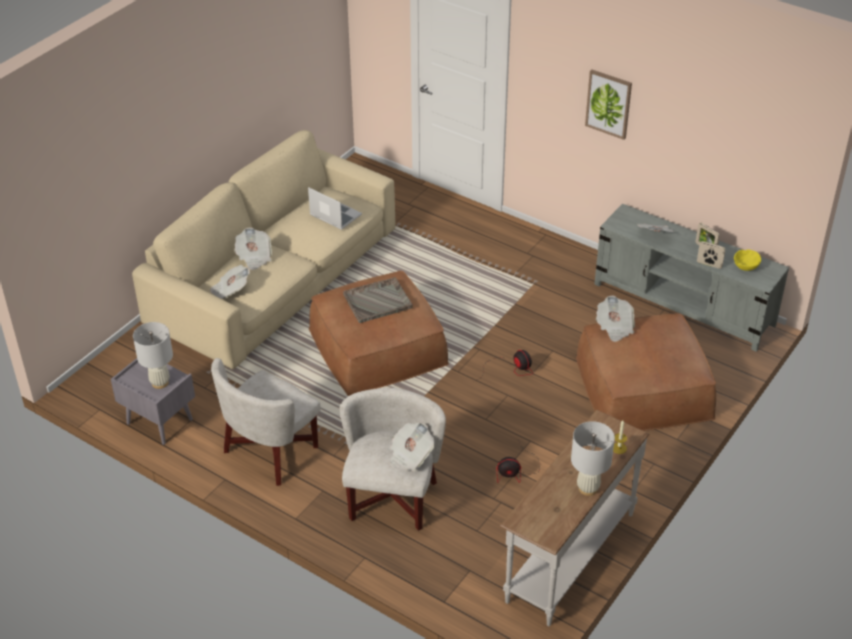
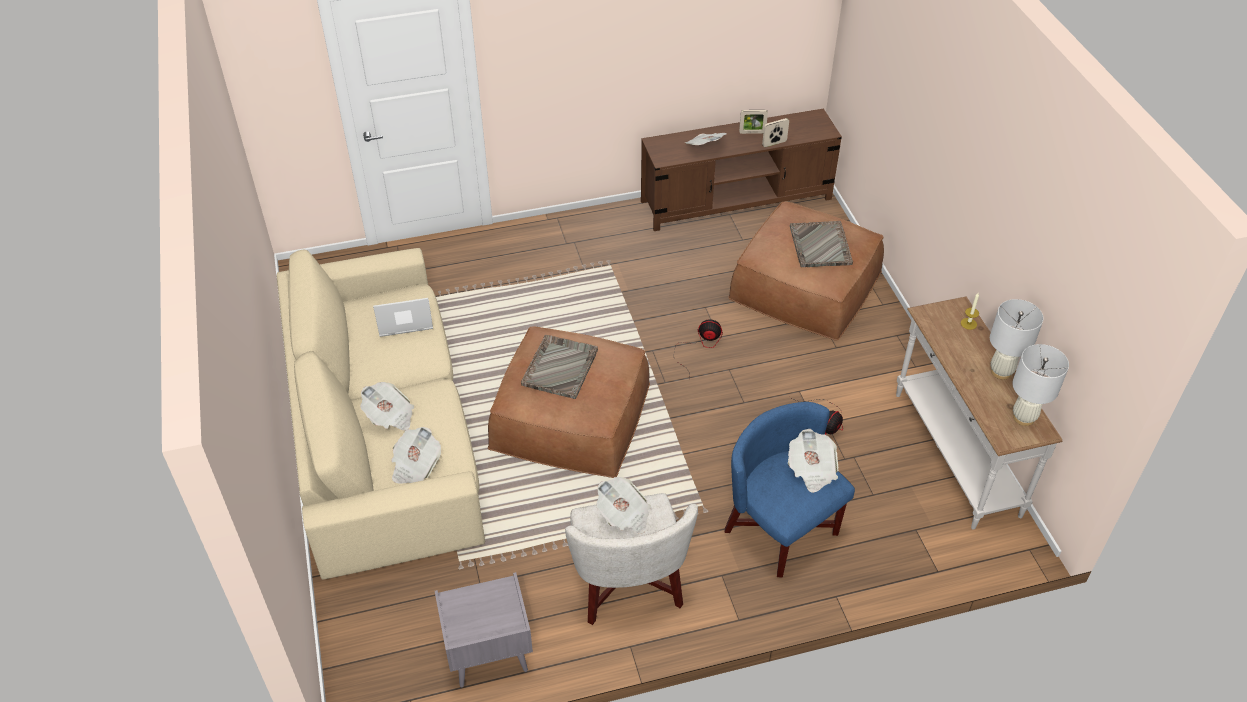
camera: 50 degrees left, 5 degrees up
white table lamp [133,322,173,389] -> white table lamp moved to [1012,344,1069,426]
white armchair [340,388,446,531] -> blue armchair [724,402,855,578]
picture [585,69,632,140] -> none
grey tv stand [594,204,789,352] -> brown tv stand [641,109,842,231]
newspaper [596,296,635,342] -> newspaper moved to [596,477,651,534]
yellow bowl [734,249,761,271] -> none
none -> grey tray [790,221,853,267]

